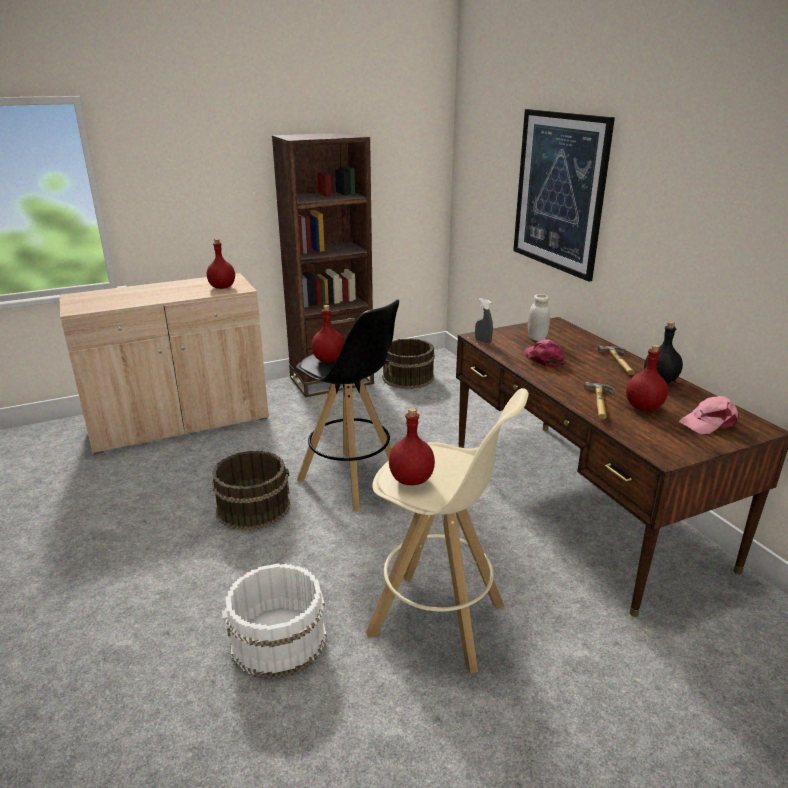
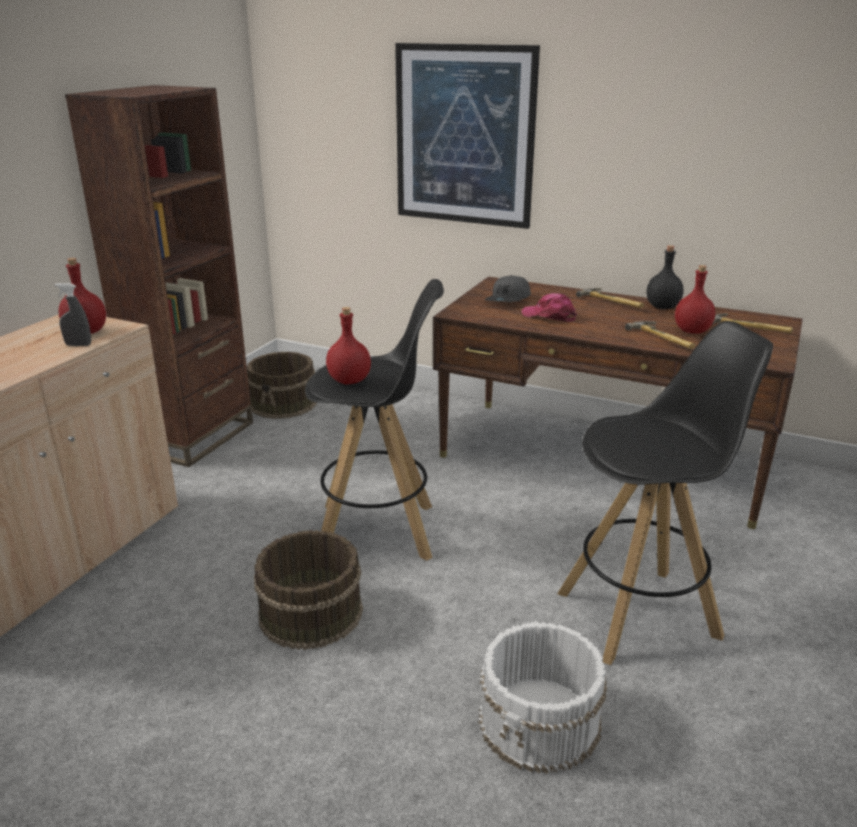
camera: 40 degrees left, 0 degrees up
beige stool [366,388,529,674] -> black stool [557,321,773,665]
red bottle [389,408,435,485] -> none
grey spray bottle [475,298,493,344] -> grey spray bottle moved to [55,283,91,346]
white jar [528,294,550,341] -> grey cap [484,275,531,302]
pink cap [679,396,739,434] -> hammer [712,313,793,334]

